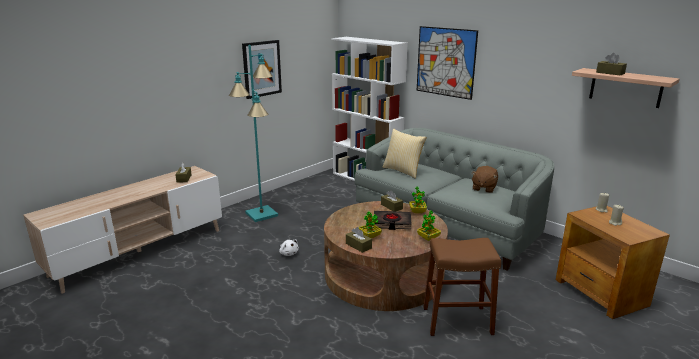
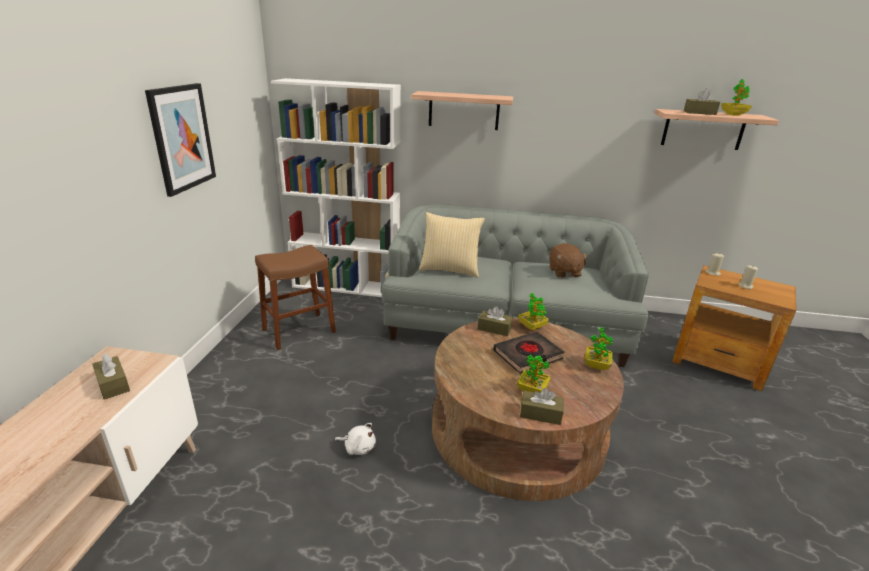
camera: 35 degrees left, 5 degrees up
turquoise floor lamp [229,45,278,222] -> none
picture [417,26,478,100] -> shelf [411,91,513,130]
brown stool [423,238,501,336] -> brown stool moved to [255,245,336,350]
none -> potted plant [721,79,752,116]

